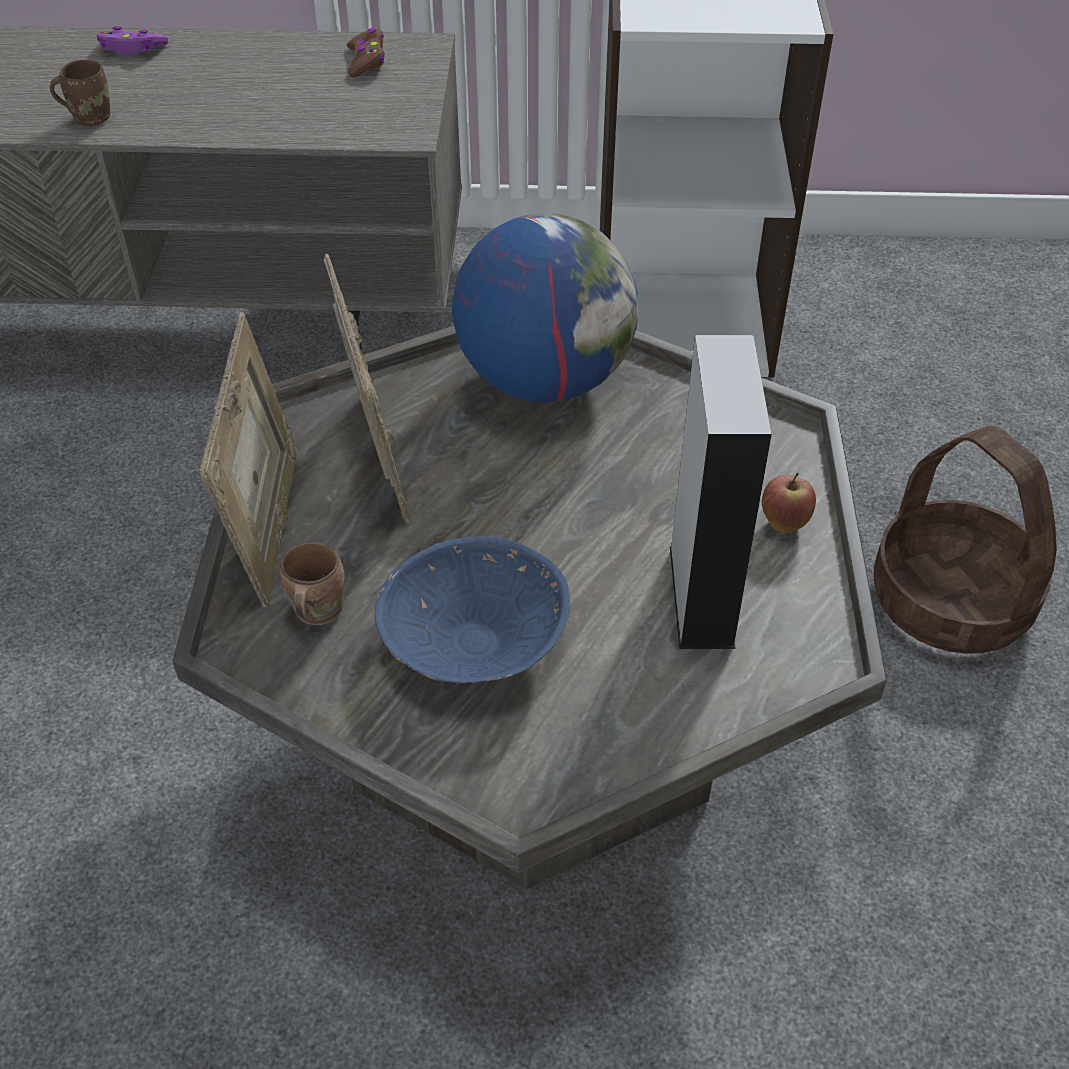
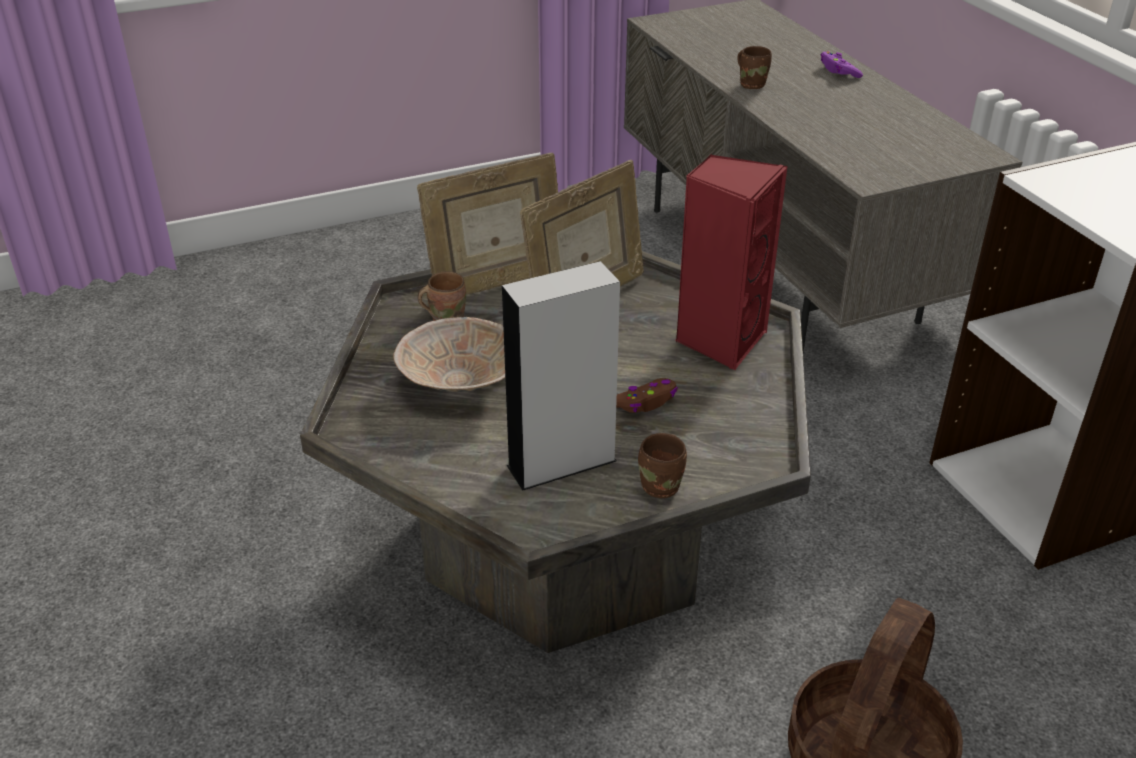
camera: 65 degrees right, 10 degrees down
brown game controller [347,28,385,77] -> brown game controller moved to [616,378,678,413]
blue bowl [375,536,570,683] -> beige bowl [393,317,505,392]
globe [452,213,638,402] -> red speaker [676,154,787,371]
apple [762,473,816,532] -> brown mug [638,433,687,498]

